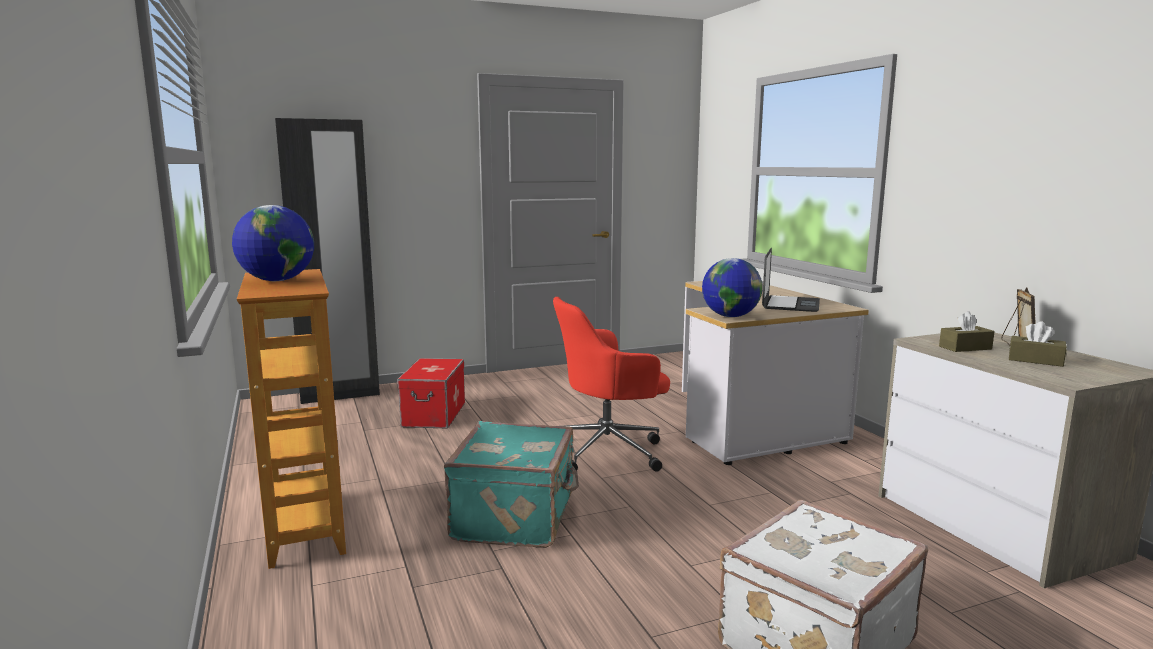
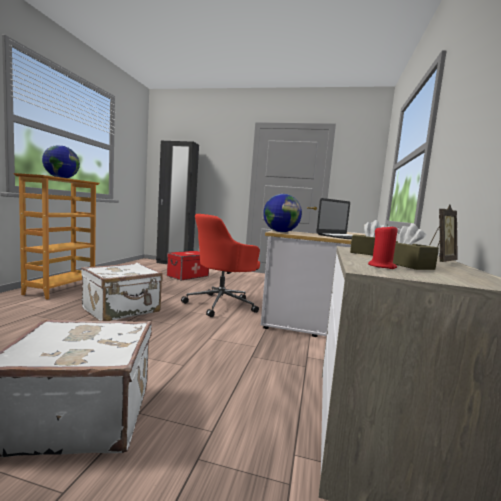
camera: 35 degrees right, 5 degrees down
turquoise suitcase [444,421,579,548] -> white suitcase [81,263,163,321]
red office chair [553,297,670,472] -> red office chair turned 60 degrees counterclockwise [181,214,260,317]
none -> red candle [368,224,398,269]

